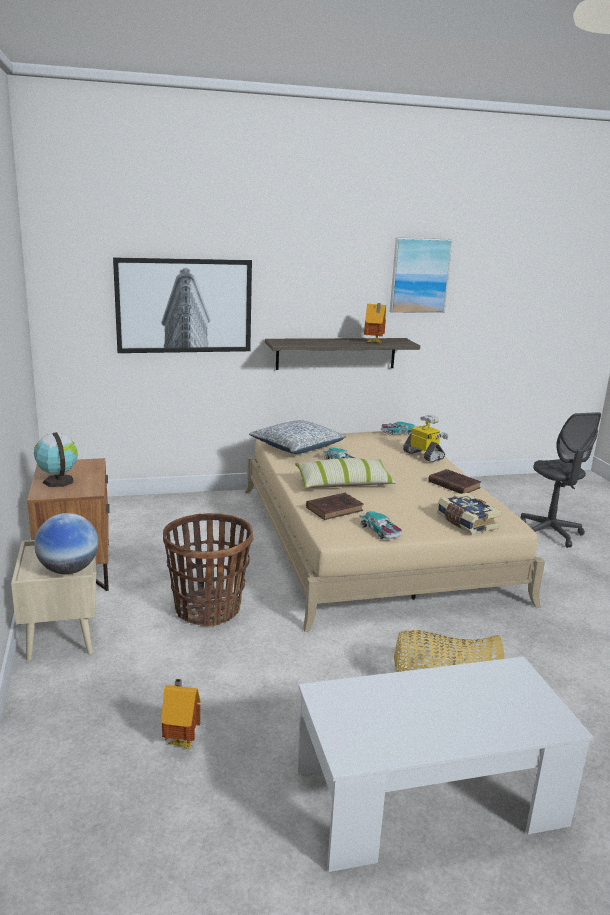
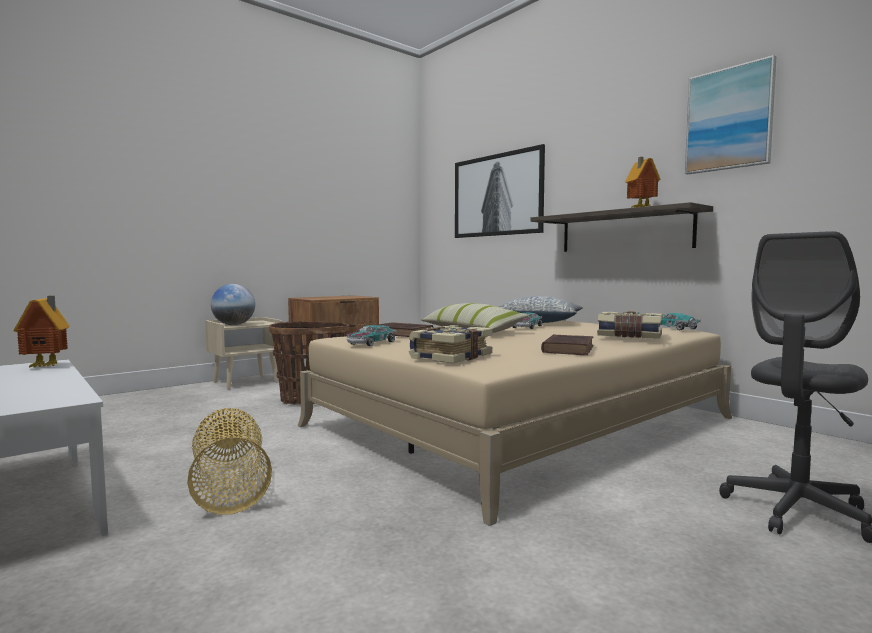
camera: 65 degrees right, 15 degrees down
globe [34,432,78,487] -> none
toy house [161,679,201,749] -> toy house moved to [13,296,70,367]
toy robot [403,415,448,462] -> book [597,311,663,339]

